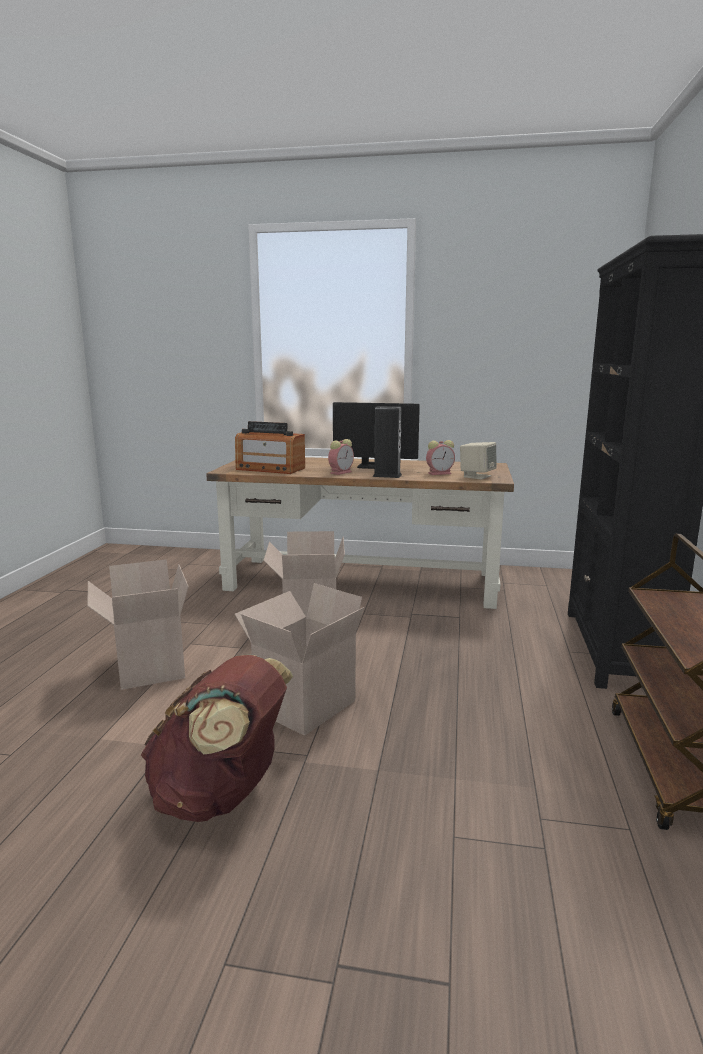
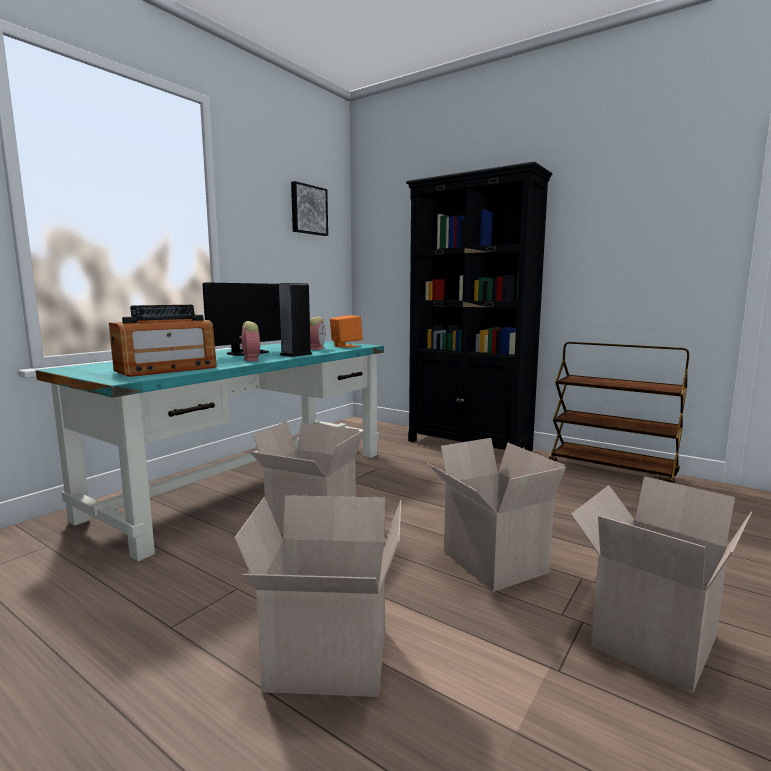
camera: 65 degrees left, 5 degrees down
brown backpack [141,655,293,822] -> cardboard box [571,476,752,694]
brown desk [206,457,514,609] -> turquoise desk [35,341,384,561]
beige speaker [460,442,497,480] -> orange speaker [330,315,363,348]
none -> picture [291,181,328,236]

